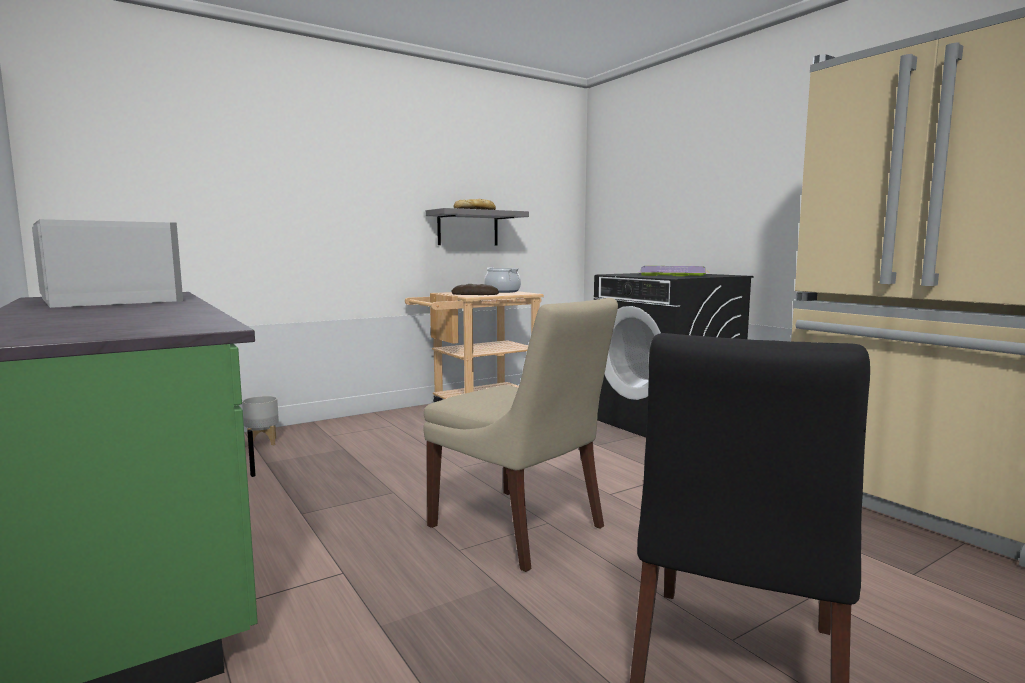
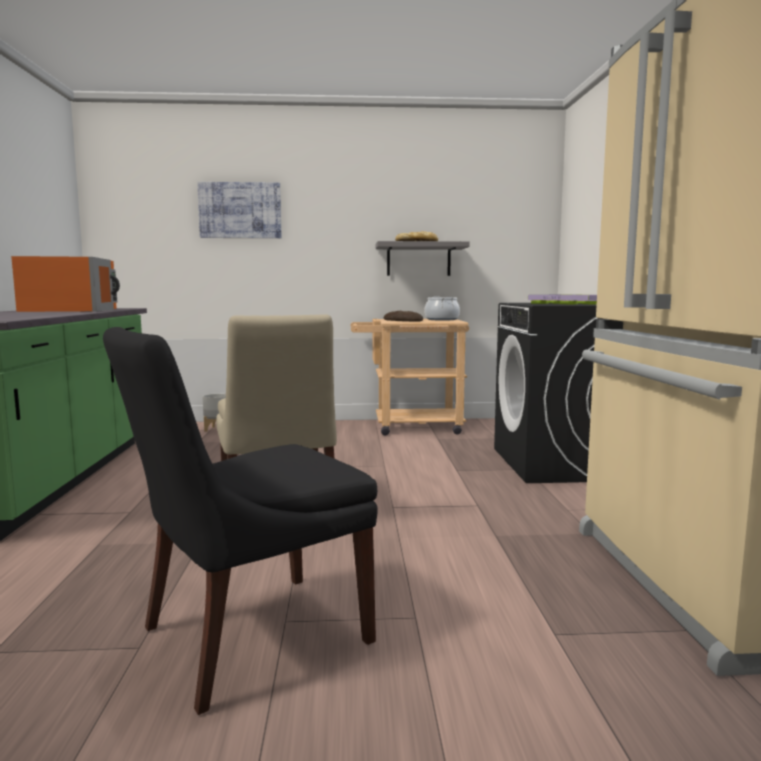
camera: 30 degrees right, 0 degrees up
white microwave [32,219,183,308] -> orange microwave [11,256,120,312]
none -> picture [197,182,282,238]

